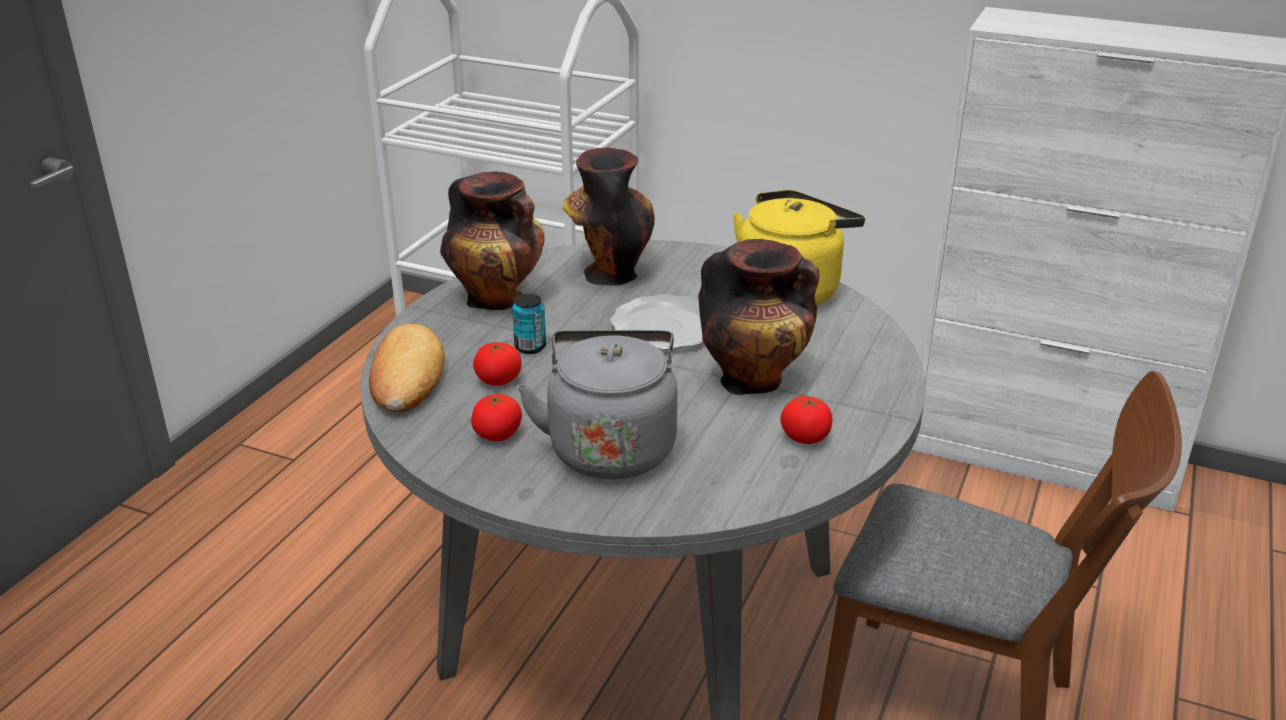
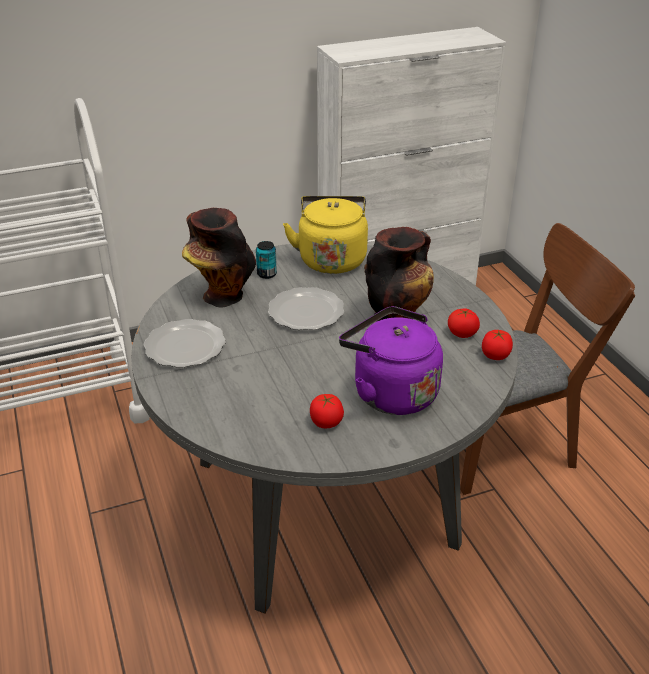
camera: 45 degrees left, 5 degrees up
bread [369,324,445,412] -> none
vase [440,171,545,310] -> plate [144,319,226,368]
tomato [473,342,522,386] -> tomato moved to [482,330,513,360]
can [512,294,546,354] -> can moved to [256,241,277,279]
grey kettle [517,330,678,479] -> purple kettle [339,306,443,415]

